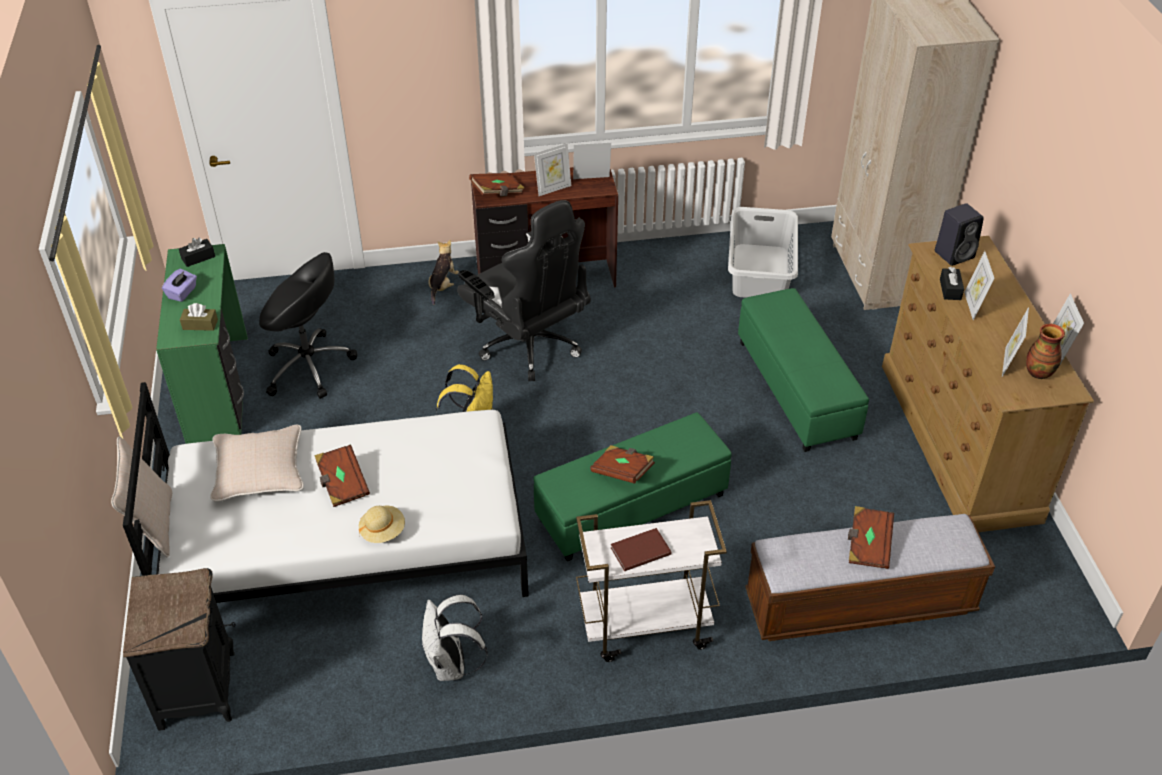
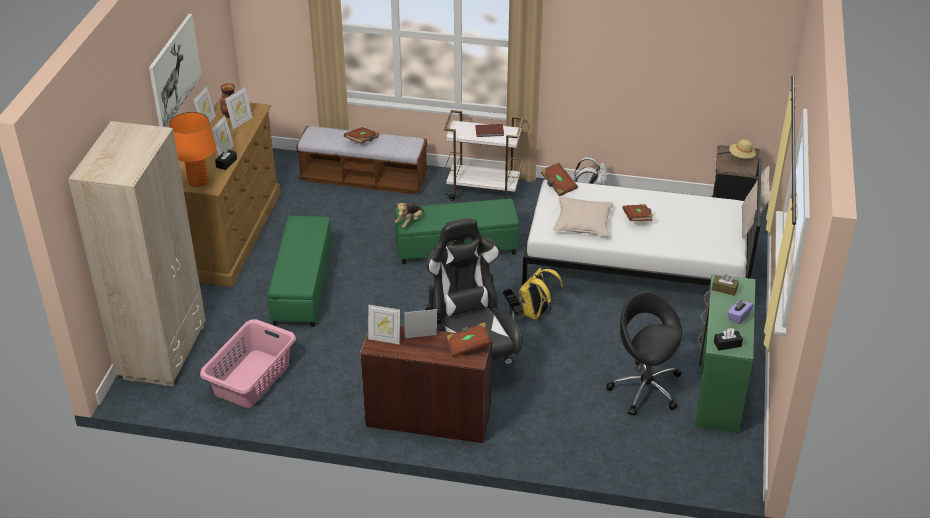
camera: 160 degrees left, 5 degrees down
beige pillow [210,425,304,502] -> beige pillow moved to [553,197,614,237]
beige hat [359,506,405,543] -> beige hat moved to [729,139,756,159]
plush toy [428,240,459,305] -> plush toy moved to [395,203,424,228]
brown book [590,445,655,484] -> brown book moved to [541,163,578,196]
grey laundry basket [728,207,798,298] -> pink laundry basket [200,319,296,408]
black speaker [935,203,984,266] -> orange table lamp [168,112,216,187]
none -> picture [149,14,202,127]

